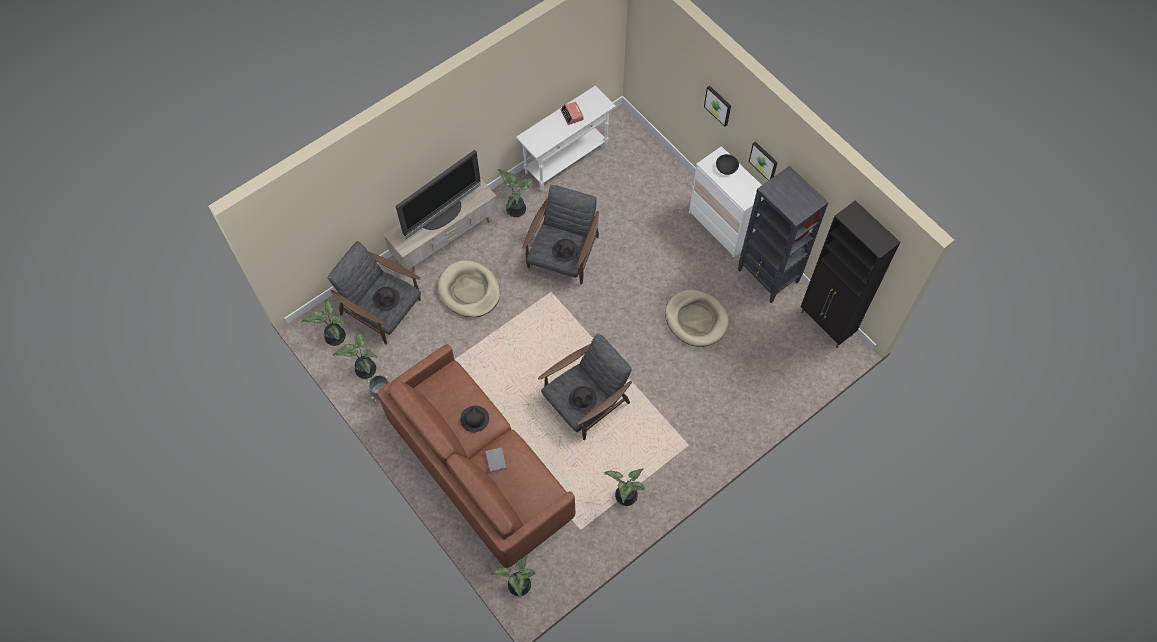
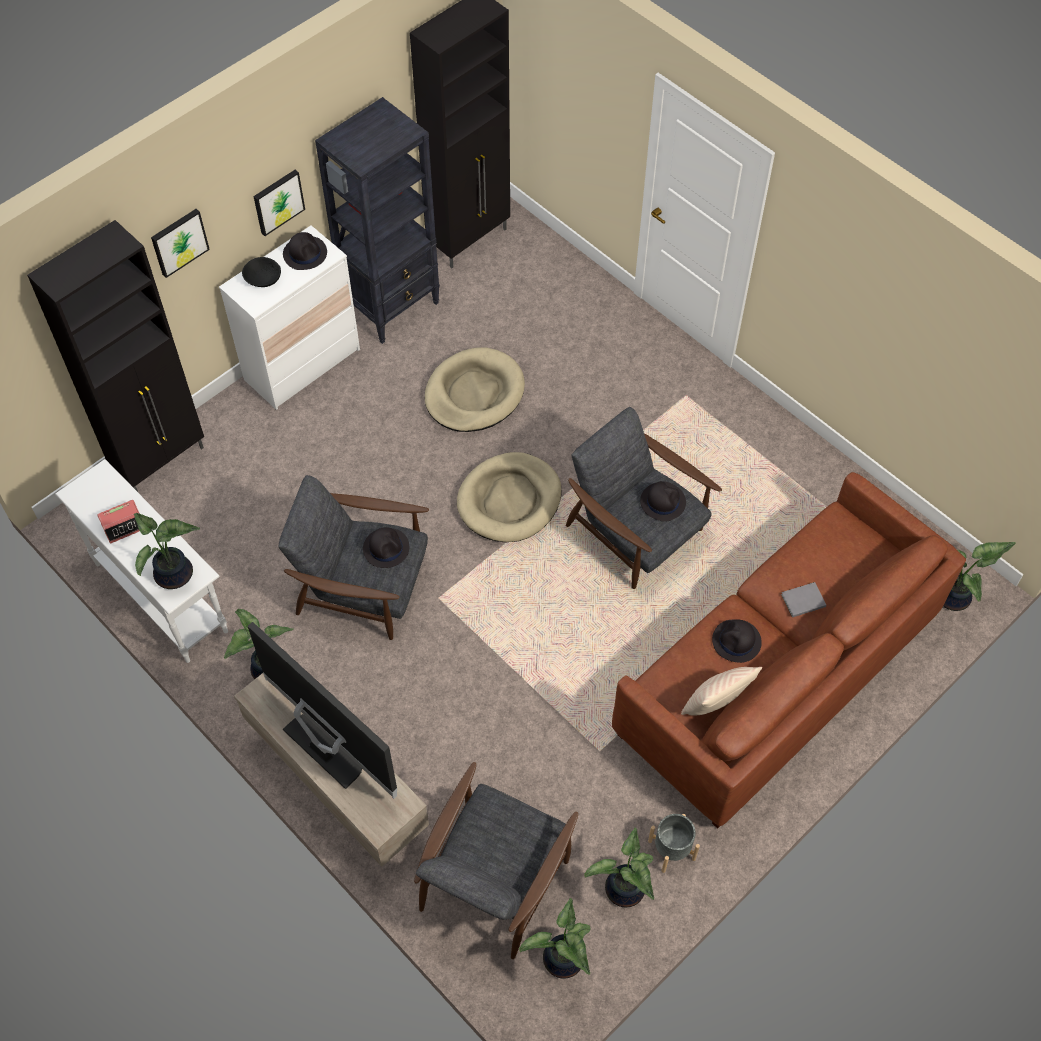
camera: 95 degrees left, 5 degrees down
black hat [373,287,400,311] -> black hat moved to [283,232,327,270]
beige dog bed [438,260,500,317] -> beige dog bed moved to [457,452,561,542]
potted plant [604,468,645,506] -> potted plant moved to [134,513,200,589]
none -> black cabinet [27,220,204,492]
none -> beige pillow [681,667,762,716]

